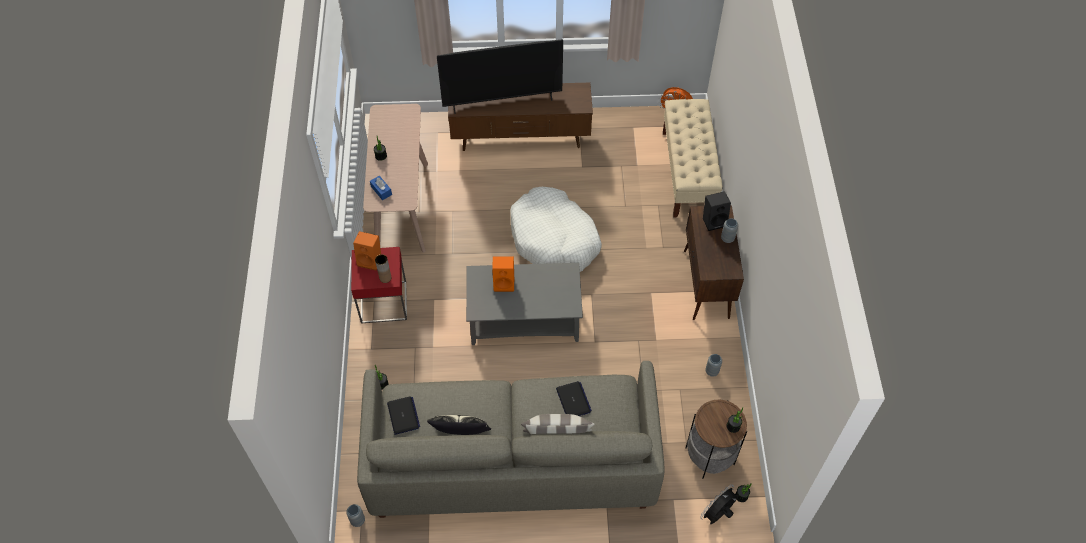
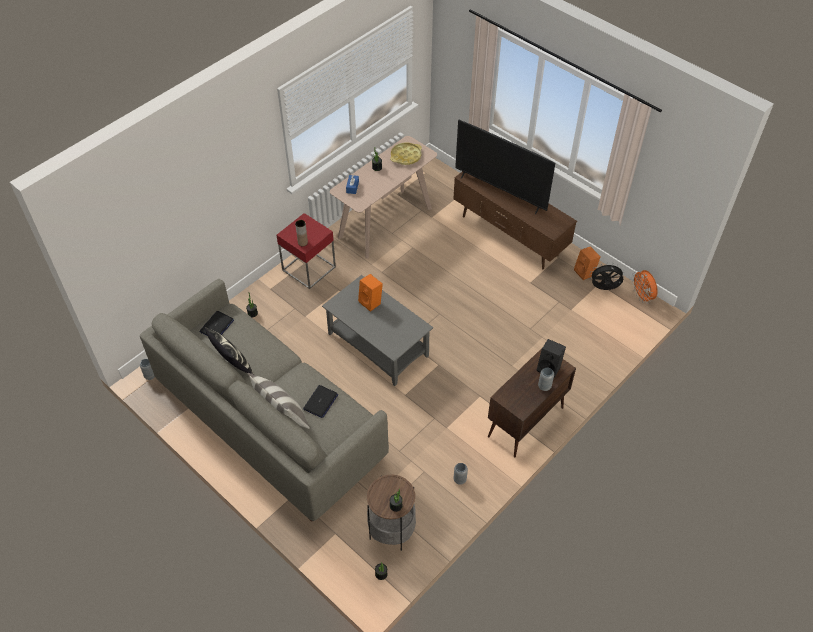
camera: 45 degrees right, 5 degrees down
orange speaker [353,231,381,271] -> orange speaker moved to [574,246,600,280]
white dog bed [510,187,602,272] -> none
beige bench [663,99,723,218] -> none
black fan [700,484,739,524] -> black fan moved to [589,262,624,290]
none -> yellow tray [390,142,422,165]

